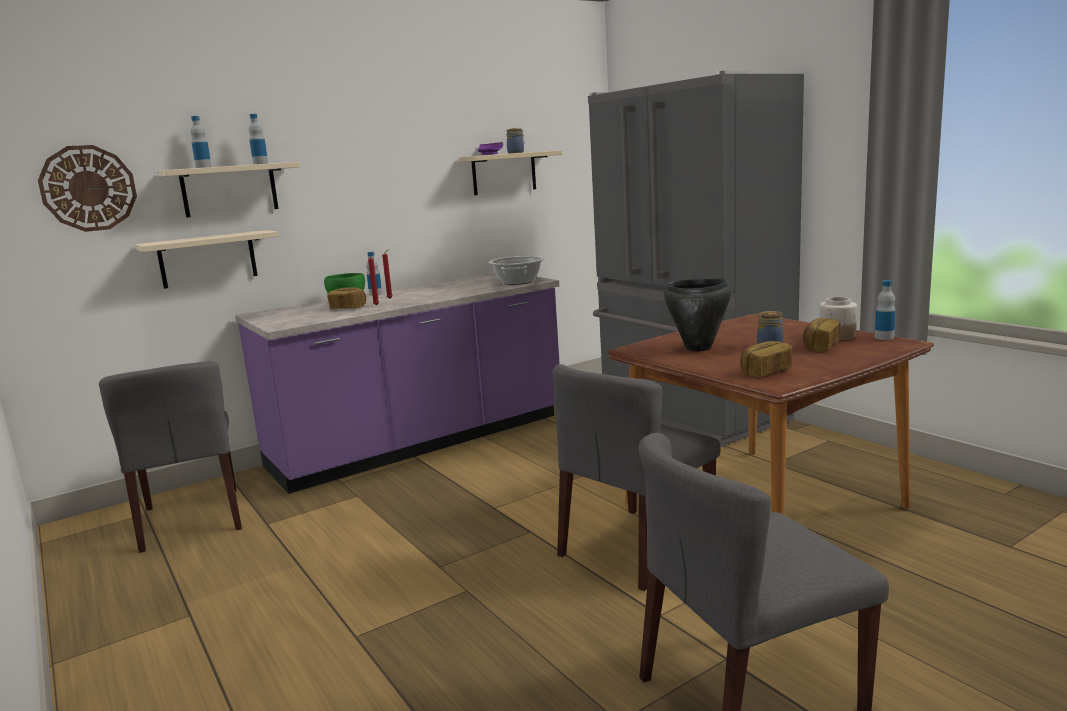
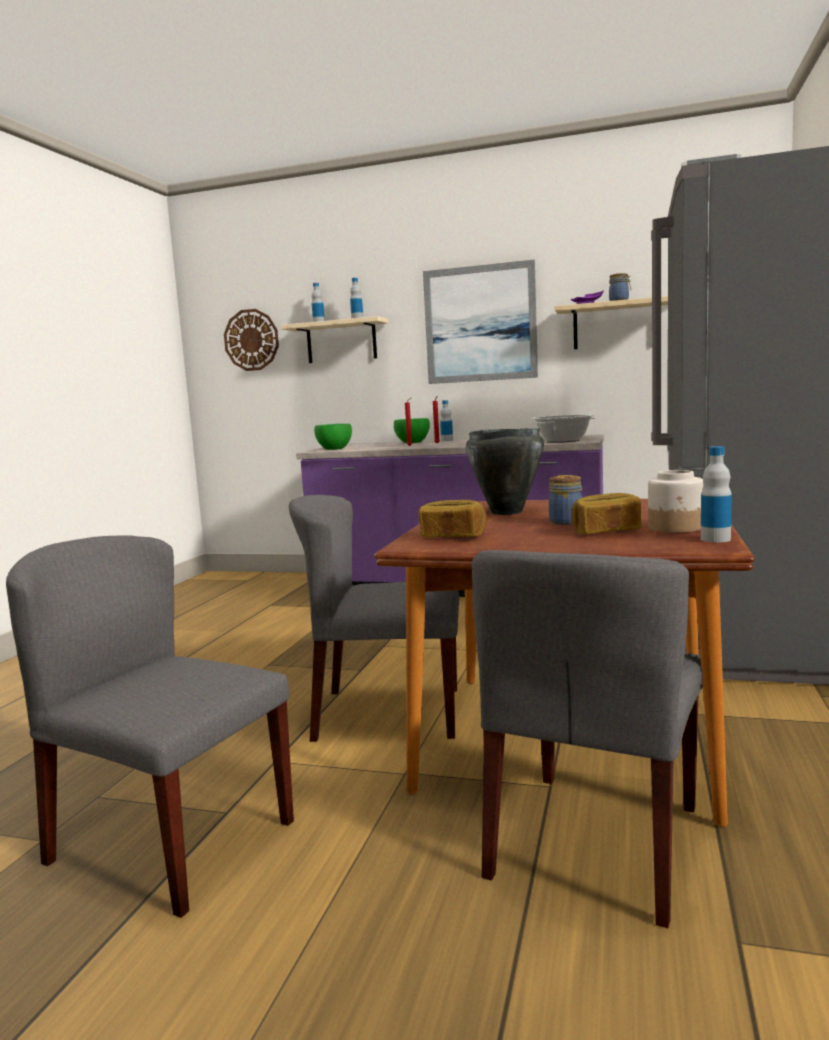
camera: 50 degrees right, 5 degrees down
grey chair [99,361,242,553] -> grey chair moved to [472,550,703,928]
beige shelf [136,230,278,289] -> none
bread [327,287,366,309] -> none
none -> green bowl [314,424,352,450]
none -> picture [423,260,538,384]

